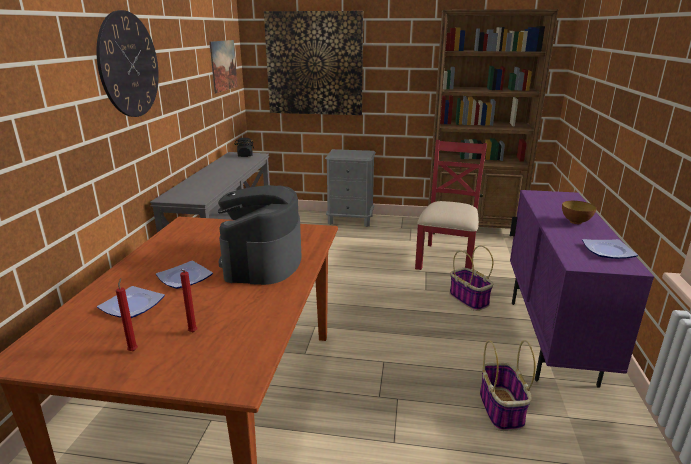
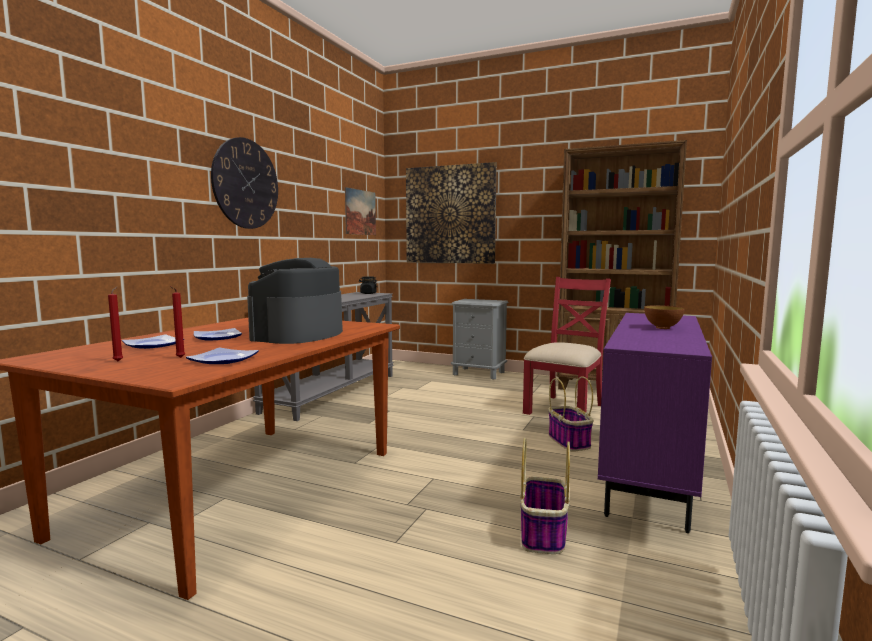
camera: 15 degrees right, 15 degrees down
plate [582,239,638,259] -> plate moved to [186,348,259,364]

